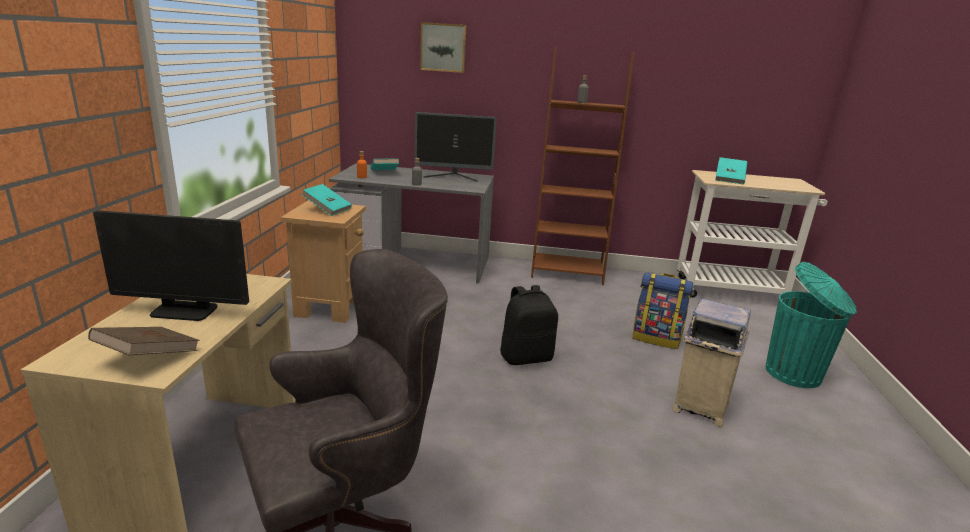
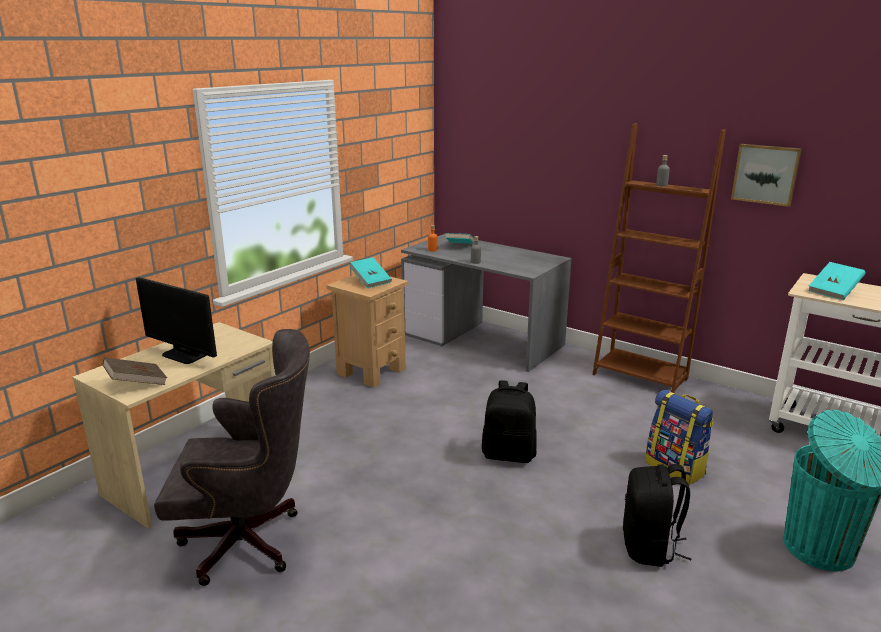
camera: 30 degrees right, 0 degrees up
monitor [415,112,497,182] -> none
picture [420,22,466,73] -> picture moved to [731,144,802,207]
beige trash can [672,299,751,427] -> black backpack [623,464,692,567]

